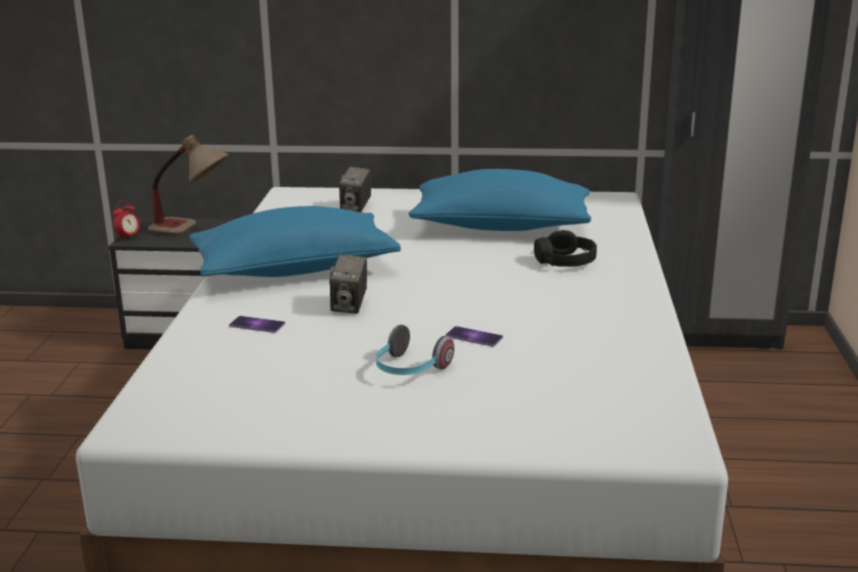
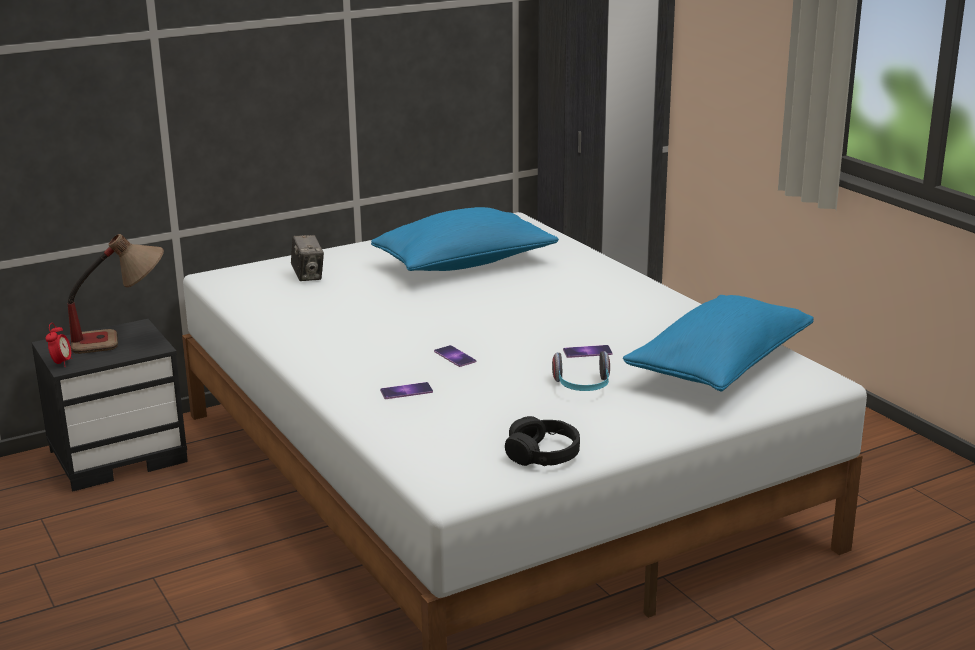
camera: 35 degrees left, 0 degrees up
blue pillow [190,206,401,277] -> blue pillow moved to [623,295,814,392]
camera [329,254,367,314] -> phone [434,345,476,367]
black headphones [534,230,597,267] -> black headphones moved to [505,416,580,466]

